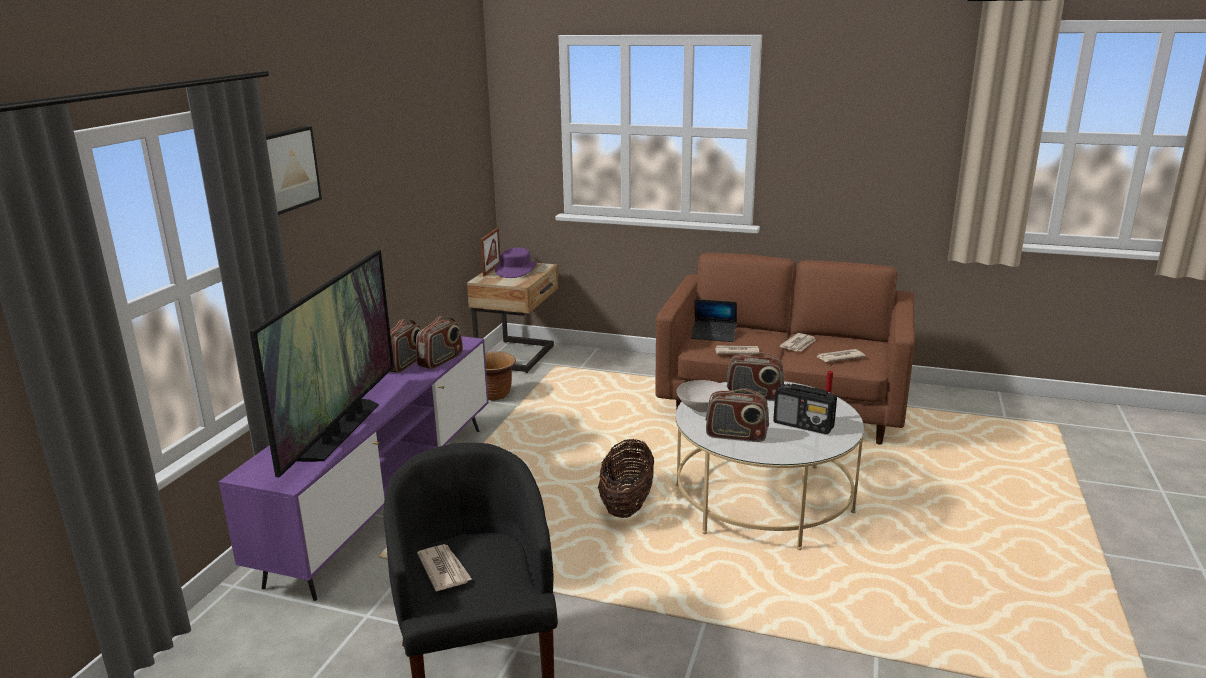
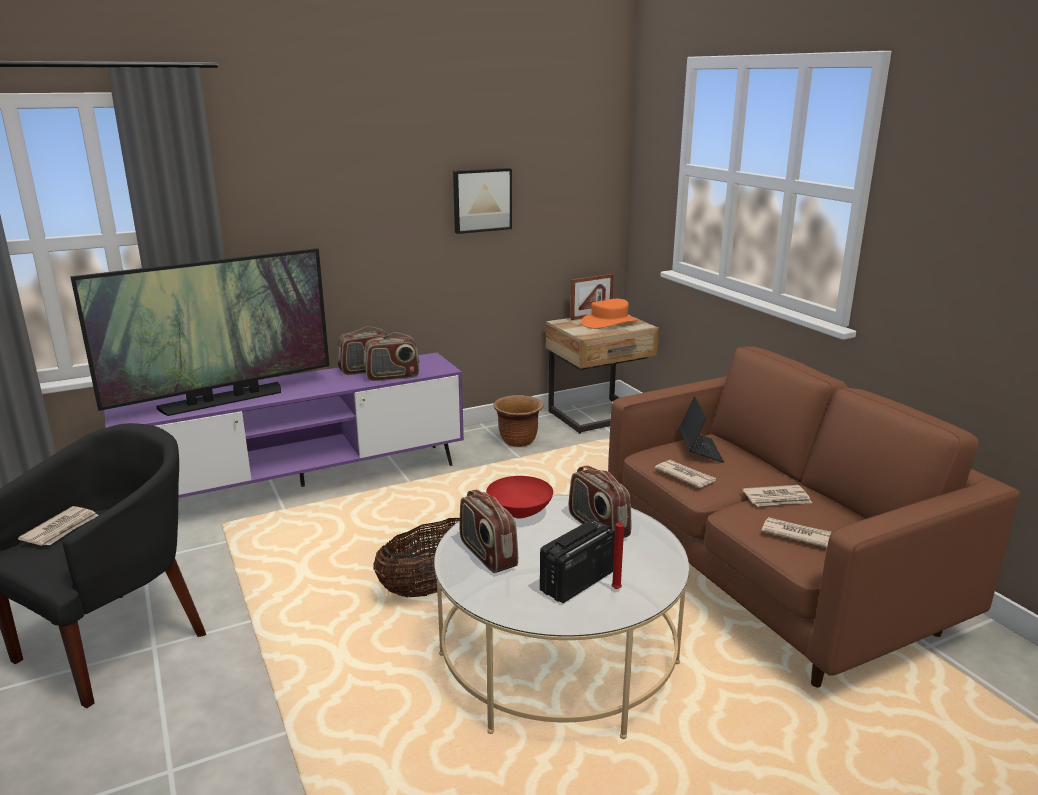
camera: 45 degrees right, 0 degrees up
picture [266,126,322,215] -> picture moved to [453,168,512,234]
purple hat [495,247,537,278] -> orange hat [581,299,638,329]
white bowl [676,380,729,412] -> red bowl [486,476,553,518]
laptop [691,299,737,342] -> laptop turned 150 degrees counterclockwise [679,396,724,463]
radio [773,384,837,434] -> radio turned 60 degrees clockwise [540,519,615,603]

